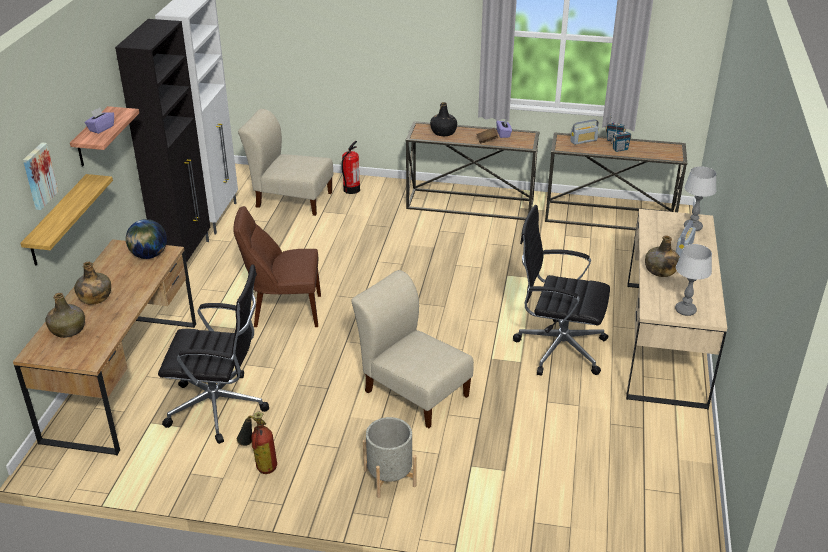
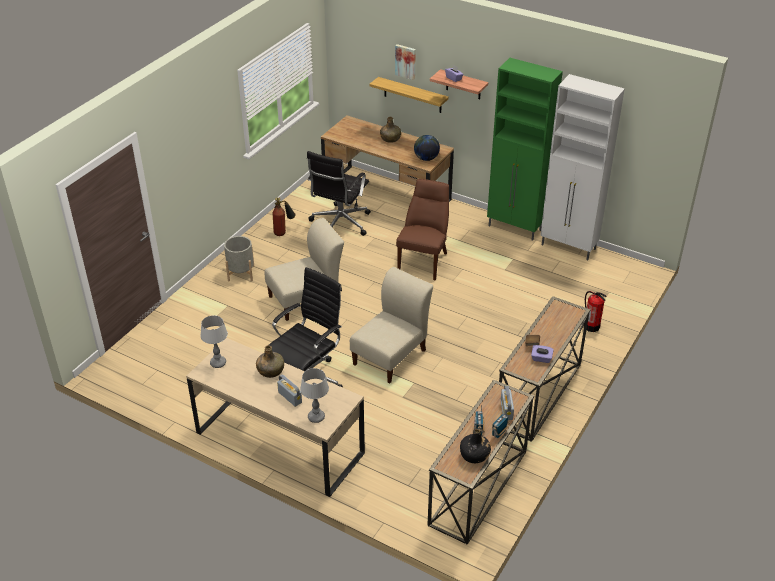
camera: 110 degrees right, 5 degrees up
green bottle [45,293,85,338] -> none
black cabinet [115,19,210,263] -> green cabinet [487,58,563,241]
beige chair [238,109,333,216] -> beige chair moved to [350,267,433,384]
black bottle [430,102,457,136] -> black bottle moved to [460,429,491,463]

